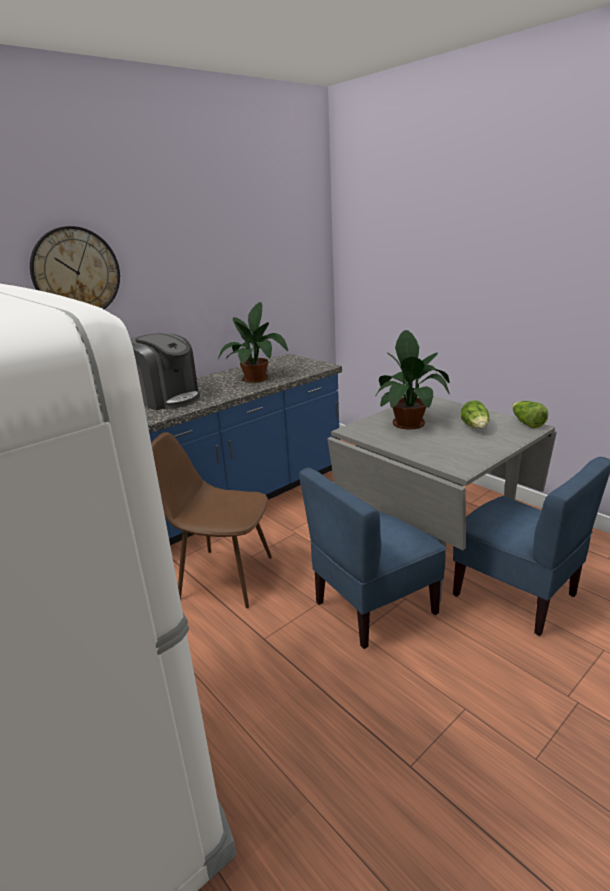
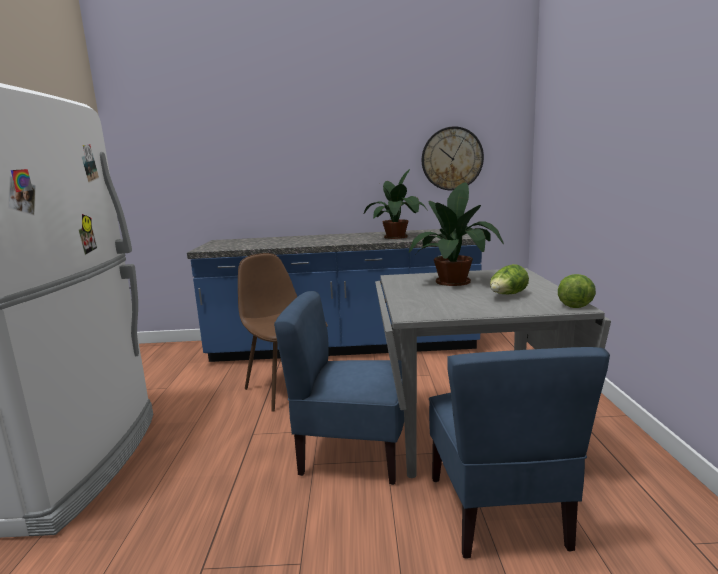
camera: 40 degrees right, 10 degrees down
wall clock [30,226,120,309] -> wall clock moved to [422,126,484,191]
coffee machine [130,333,200,410] -> none

